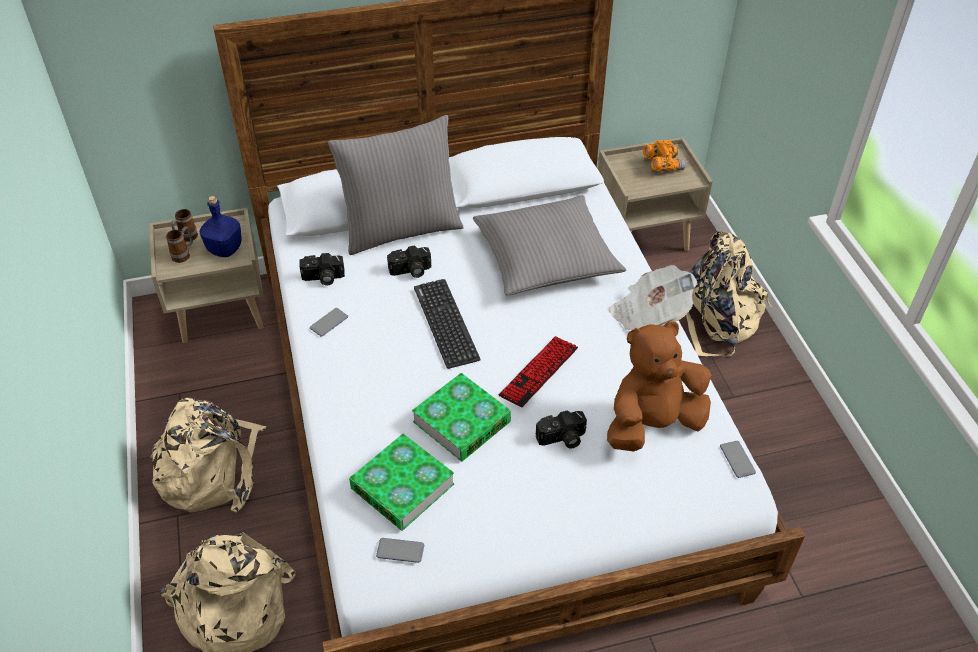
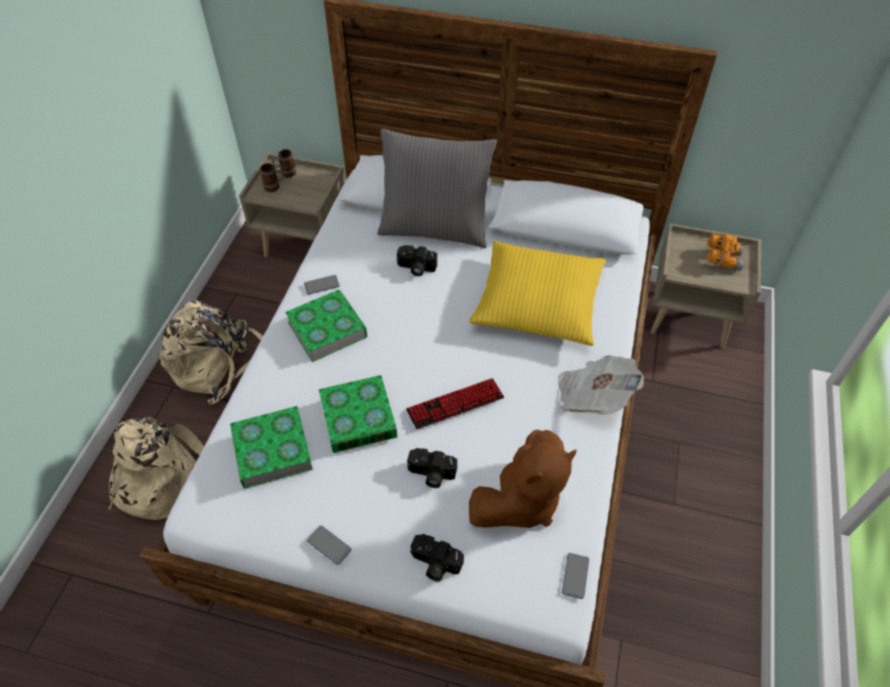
camera: 30 degrees right, 5 degrees up
blue bottle [200,196,242,257] -> none
camera [299,253,345,286] -> camera moved to [410,534,464,582]
phone [376,538,424,563] -> phone moved to [307,526,351,565]
keyboard [414,279,481,369] -> none
grey pillow [473,195,626,295] -> yellow pillow [469,241,606,346]
brown plush toy [607,321,711,451] -> brown plush toy turned 135 degrees clockwise [469,429,577,528]
beige backpack [686,232,771,356] -> none
none -> book [285,289,367,362]

